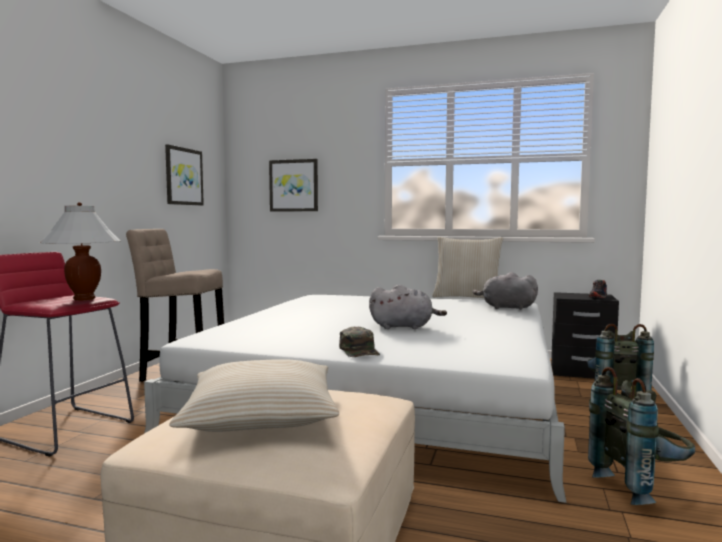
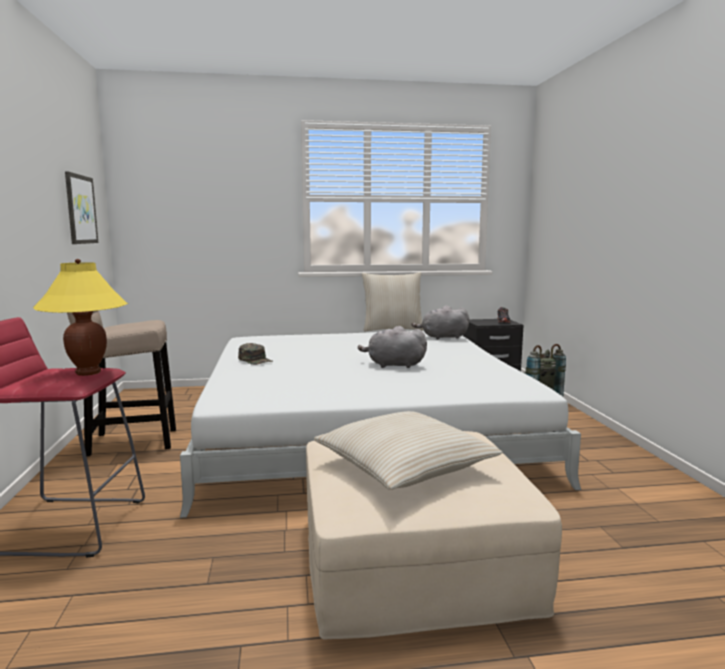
camera: 25 degrees left, 5 degrees up
white table lamp [40,202,121,301] -> yellow table lamp [33,259,128,376]
picture [269,159,318,212] -> none
green cap [339,327,380,357] -> green cap moved to [238,343,273,365]
grey plush toy [369,285,447,329] -> grey plush toy turned 150 degrees counterclockwise [358,326,427,368]
grey backpack [588,367,695,505] -> none

